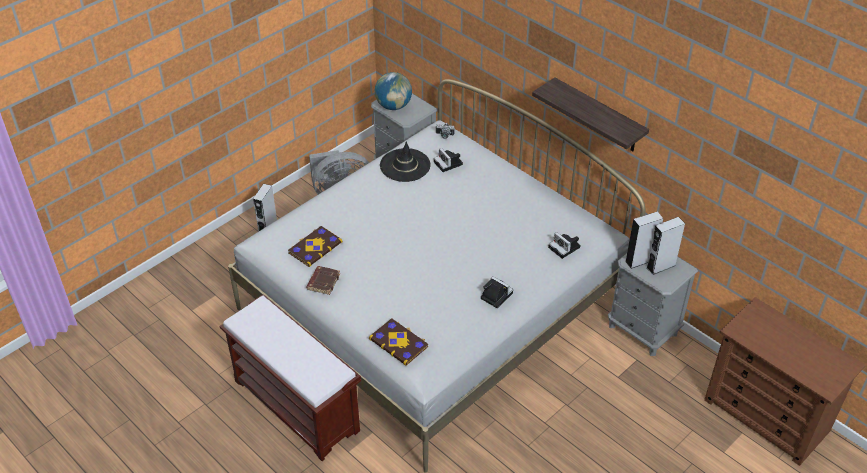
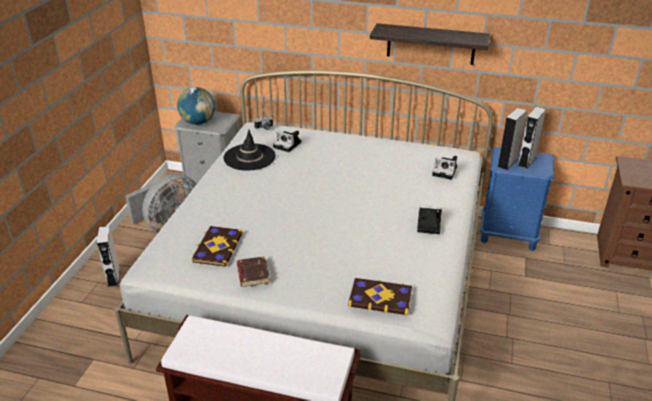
camera: 30 degrees left, 10 degrees down
grey nightstand [608,254,698,356] -> blue nightstand [480,147,554,251]

